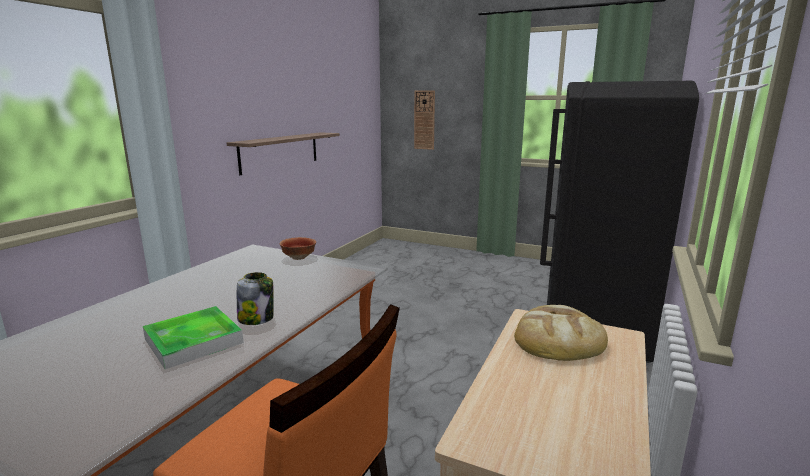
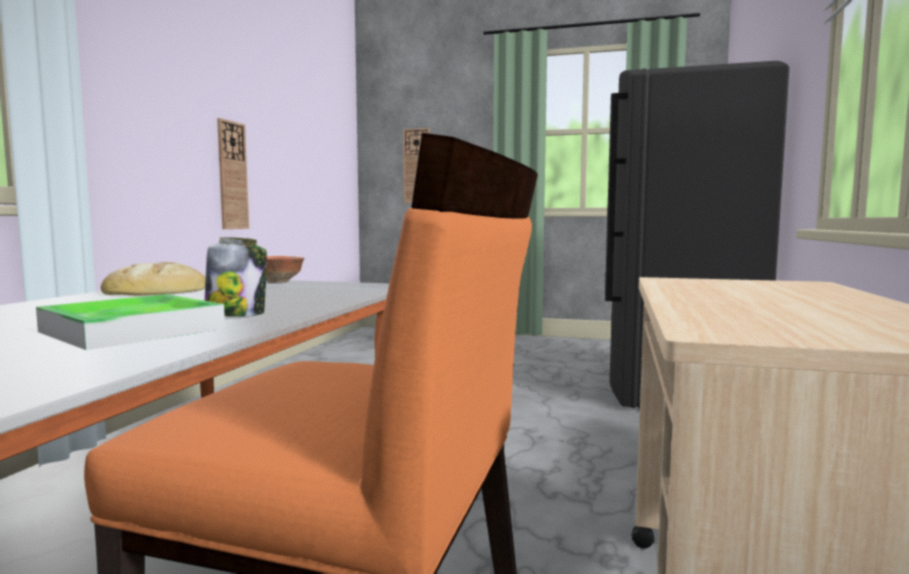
camera: 10 degrees left, 10 degrees down
shelf [227,132,340,175] -> wall clock [217,118,249,229]
bread [514,305,608,361] -> bread moved to [101,262,206,295]

